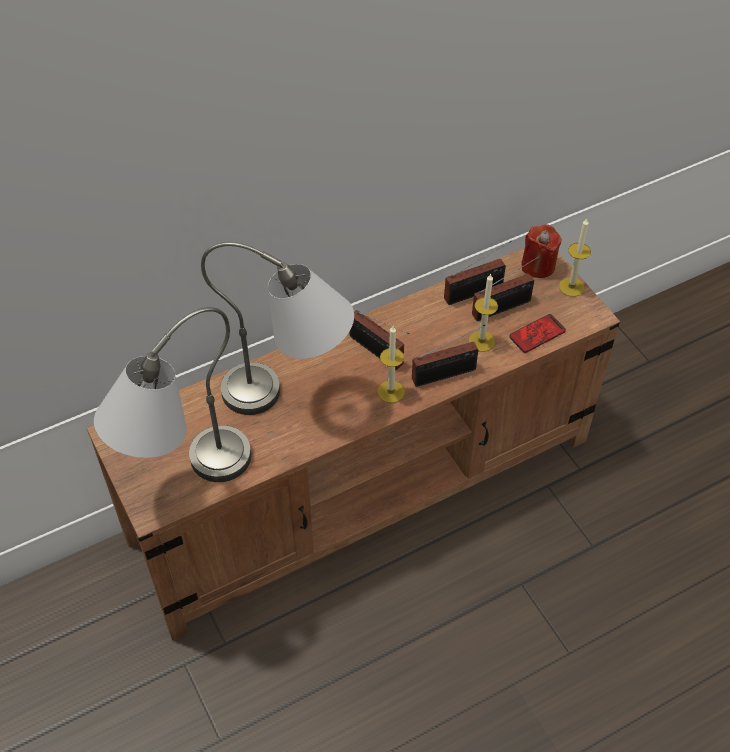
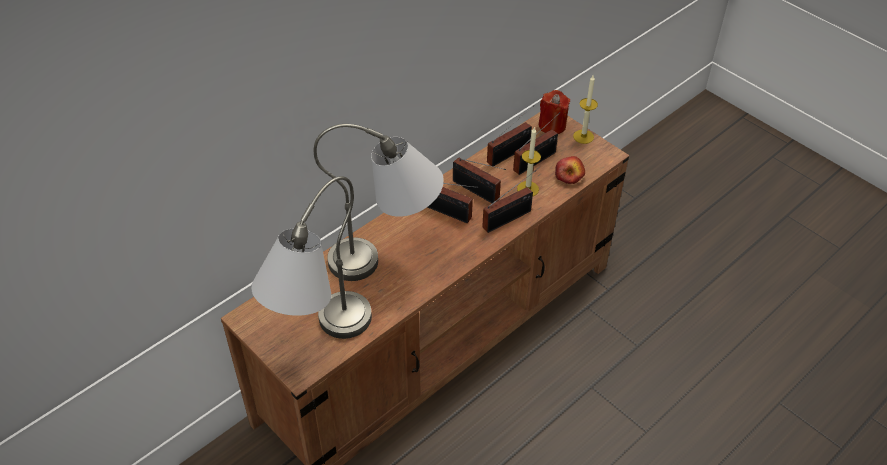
camera: 15 degrees left, 5 degrees down
candle [377,326,405,403] -> none
phone [509,314,566,353] -> apple [555,156,585,184]
none -> radio [453,158,506,203]

